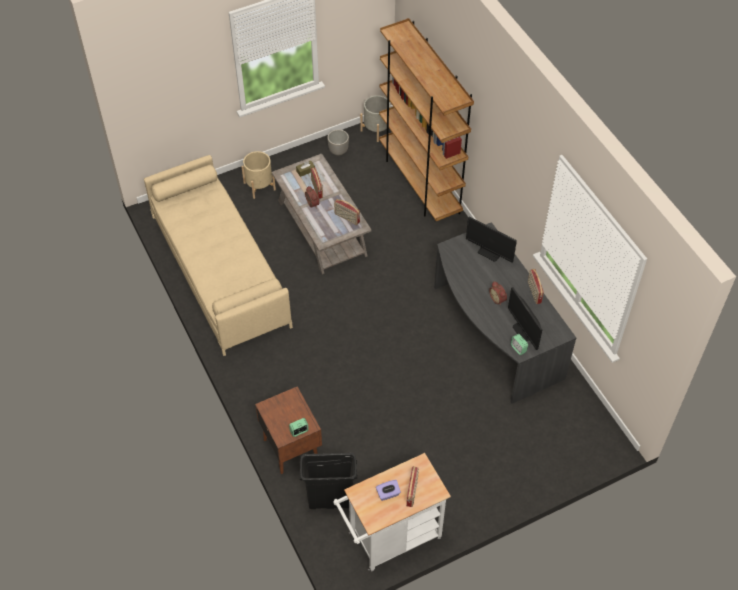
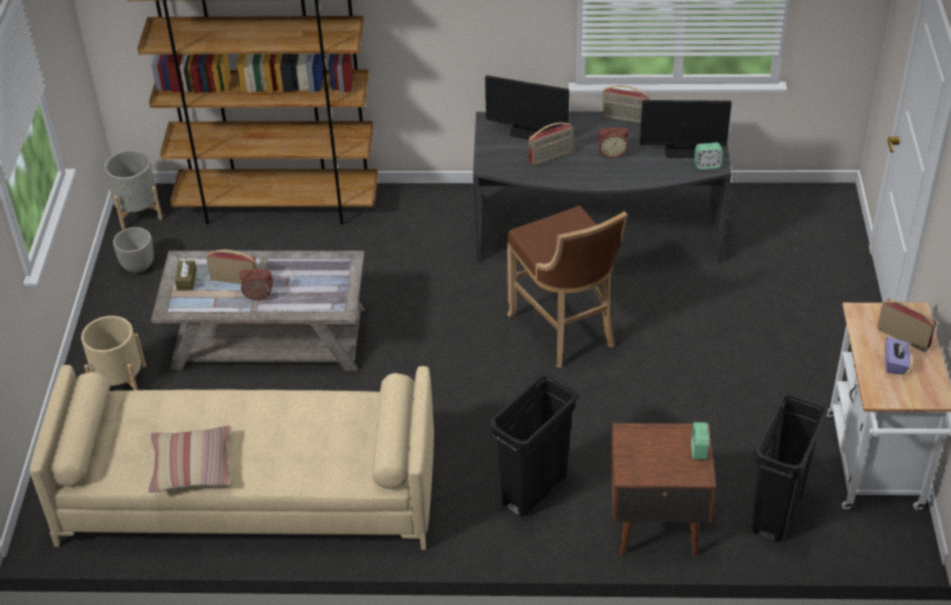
camera: 60 degrees left, 10 degrees down
radio [334,199,360,225] -> radio moved to [529,122,574,166]
monitor [466,217,517,262] -> monitor turned 45 degrees clockwise [485,75,569,139]
none -> pillow [148,426,231,493]
none -> black trash can [489,373,579,517]
none -> brown stool [507,206,627,368]

